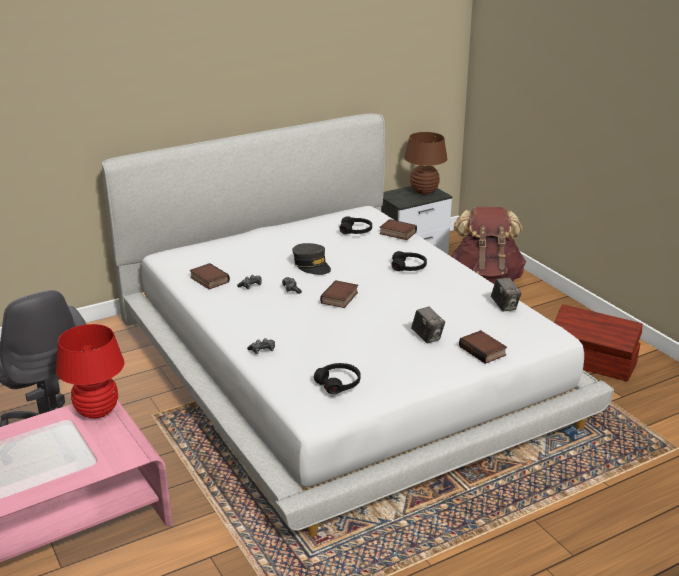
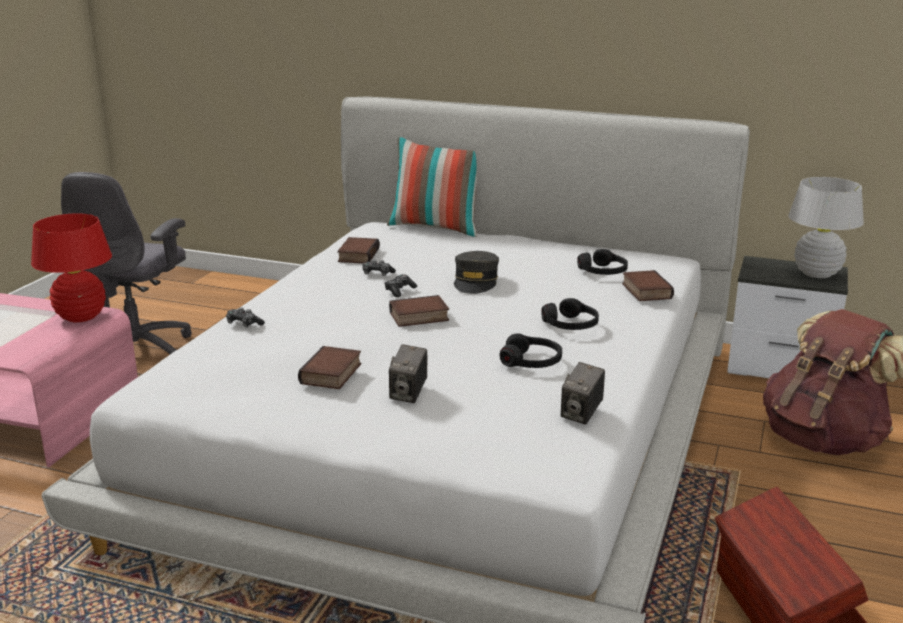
camera: 50 degrees right, 5 degrees down
black headphones [314,363,361,394] -> black headphones moved to [499,334,562,368]
brown table lamp [404,132,447,194] -> white table lamp [788,177,864,278]
book [459,330,507,364] -> book moved to [298,346,361,389]
none -> pillow [387,137,477,237]

